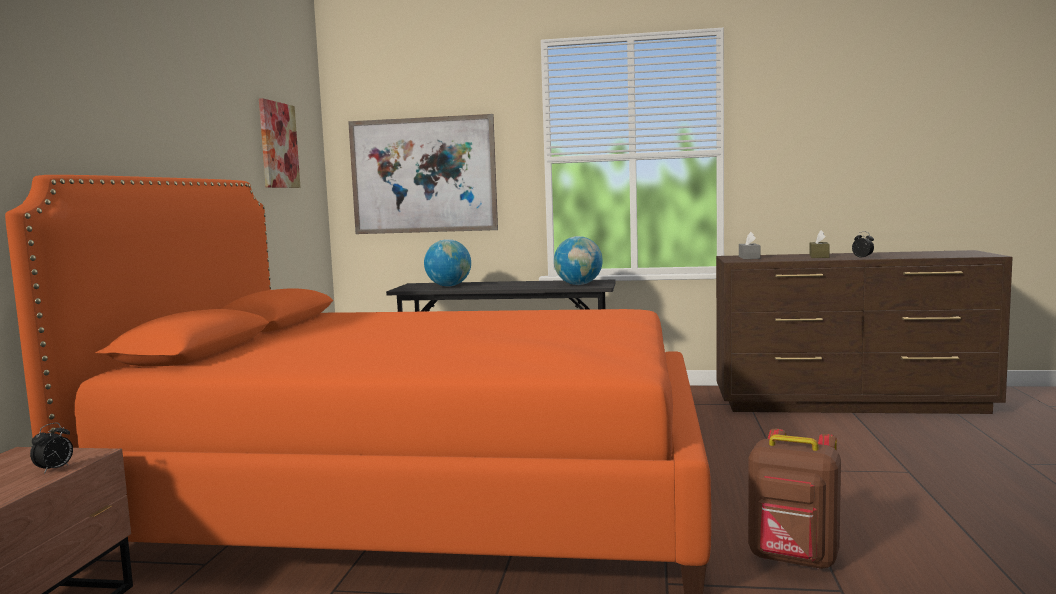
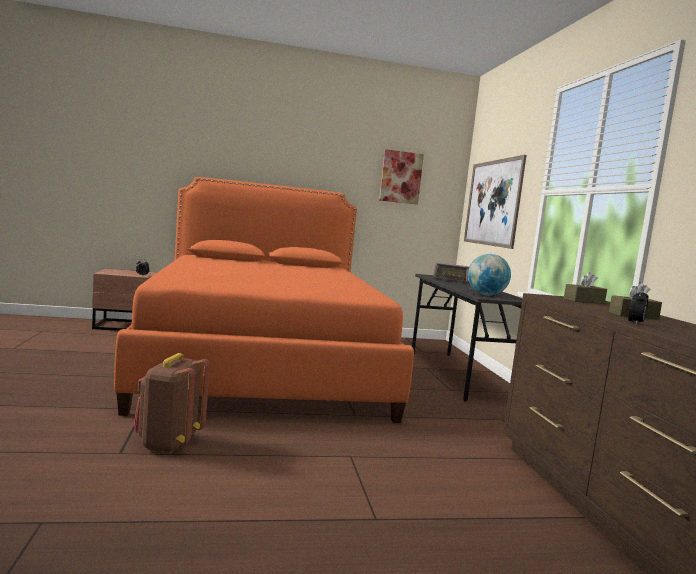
camera: 70 degrees right, 0 degrees up
globe [424,239,471,286] -> radio [433,262,469,282]
grey tissue box [739,232,760,259] -> brown tissue box [564,272,607,304]

